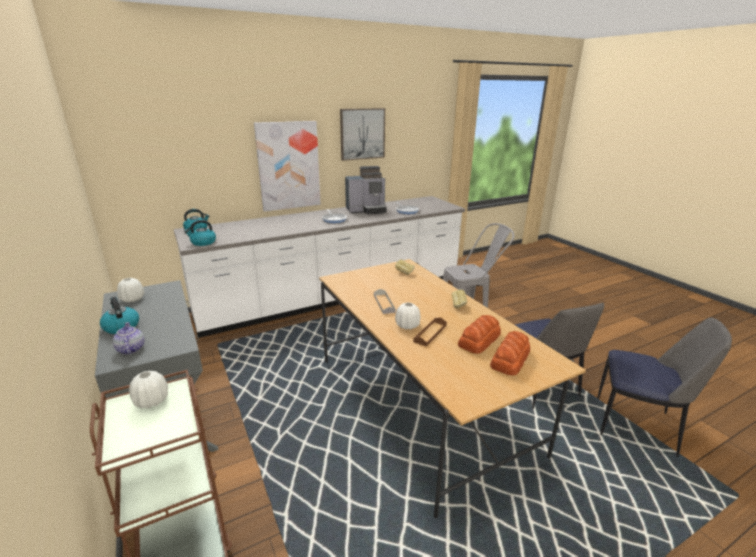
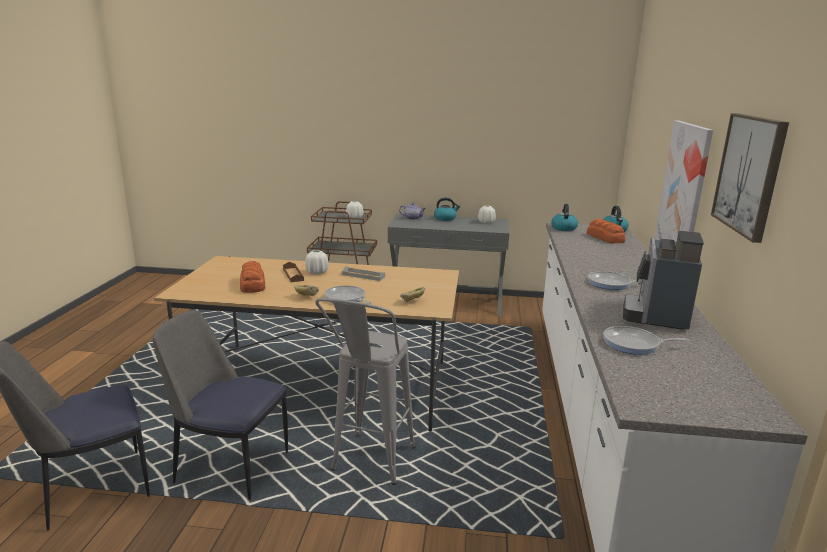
camera: 125 degrees right, 5 degrees down
bread [490,331,530,375] -> bread moved to [587,219,625,244]
none -> frying pan [324,285,372,304]

